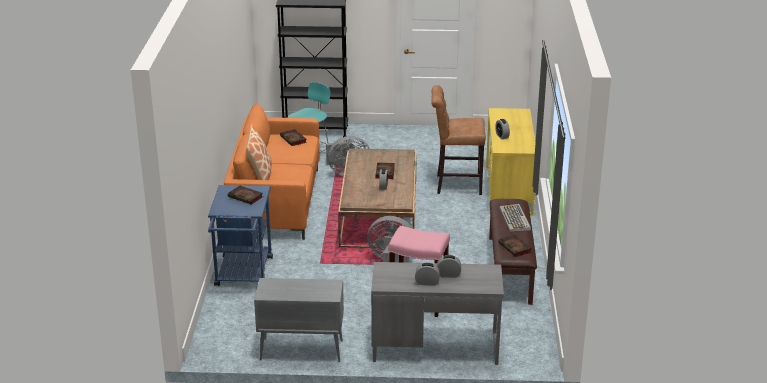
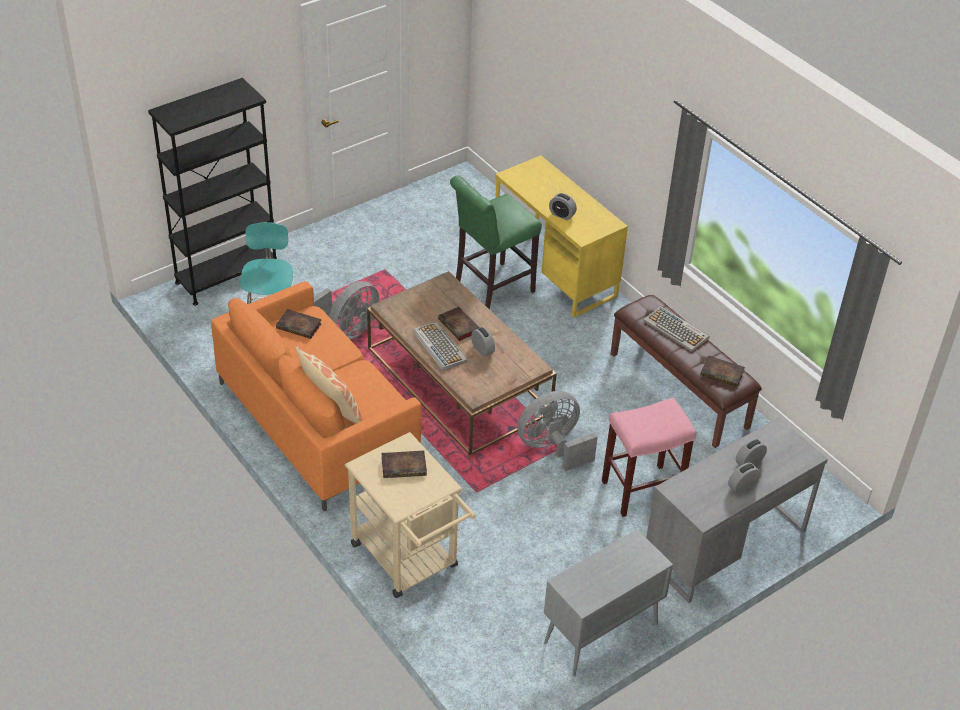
camera: 40 degrees left, 15 degrees up
blue cart [208,185,273,286] -> beige cart [344,432,476,598]
brown stool [431,85,486,195] -> green stool [450,175,542,310]
none -> keyboard [413,322,468,371]

